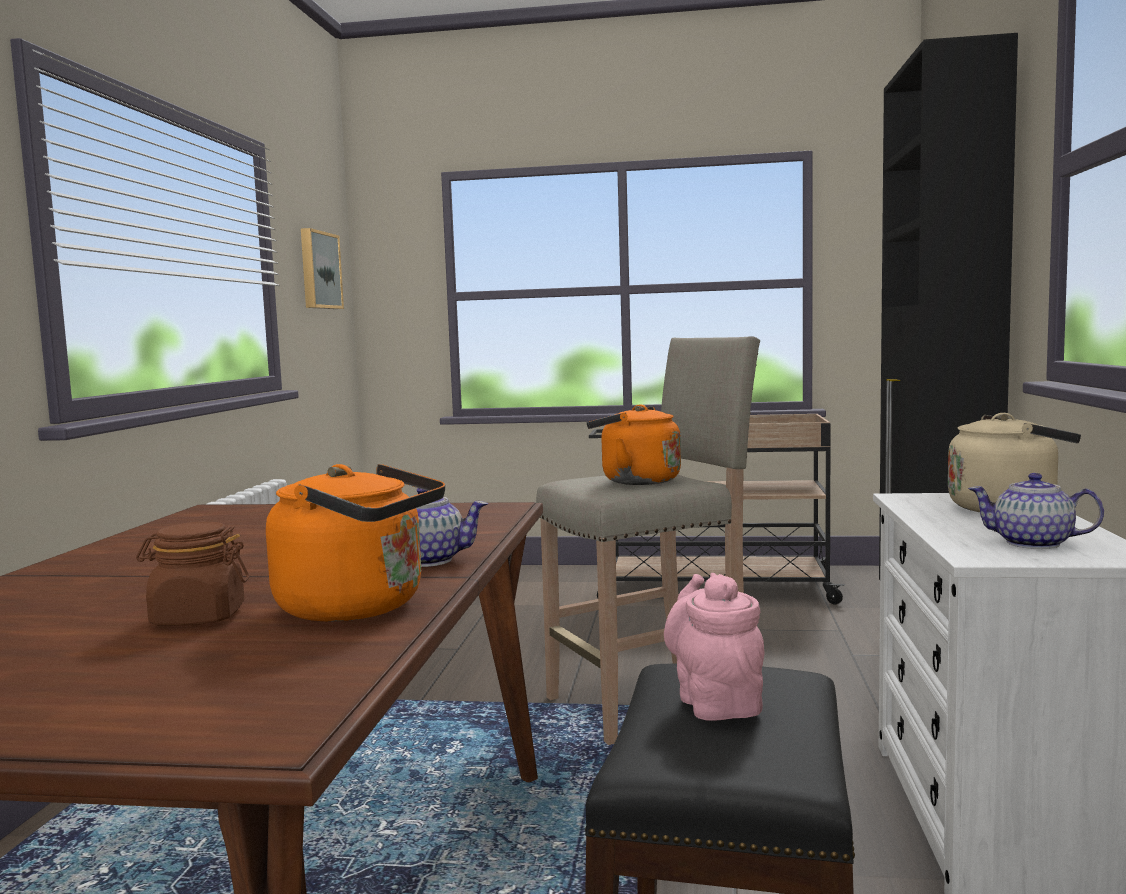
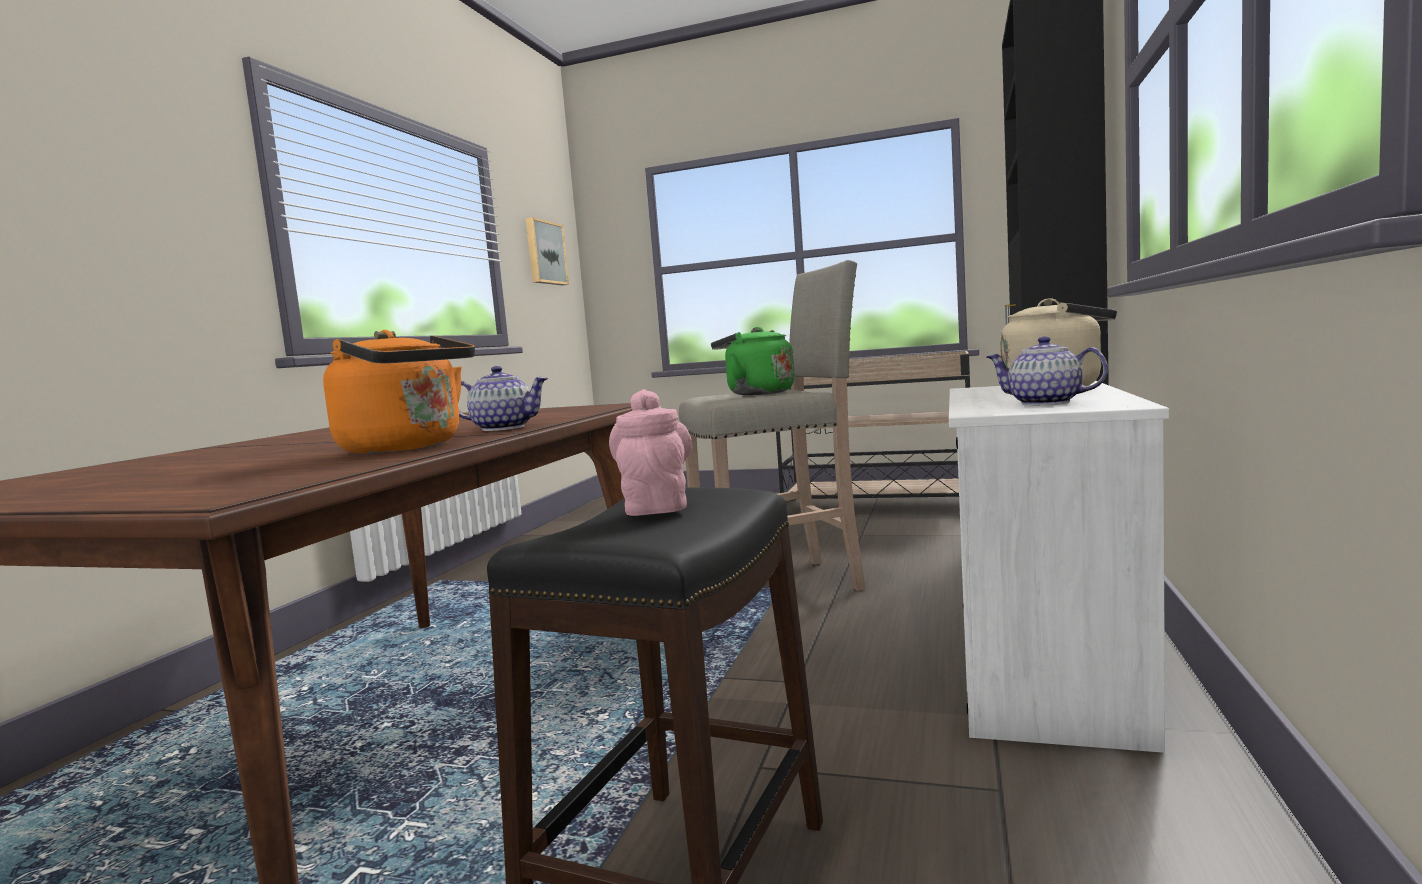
camera: 10 degrees right, 0 degrees up
brown jar [136,522,249,626] -> none
orange kettle [587,404,681,485] -> green kettle [711,327,794,395]

